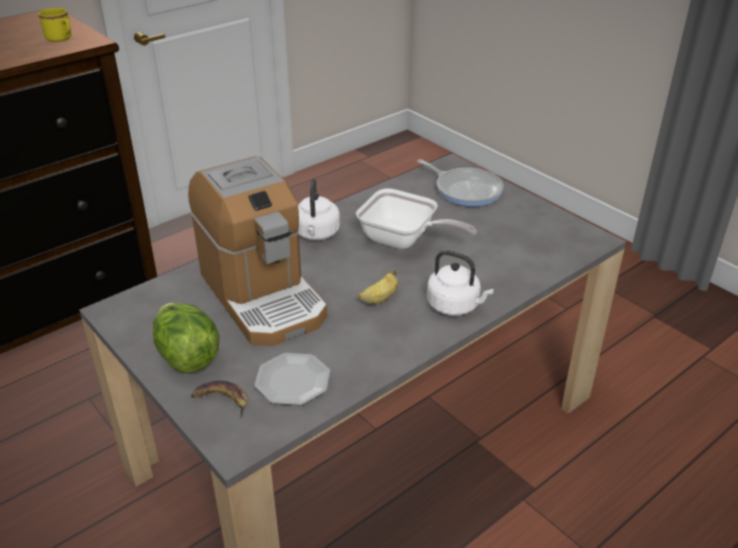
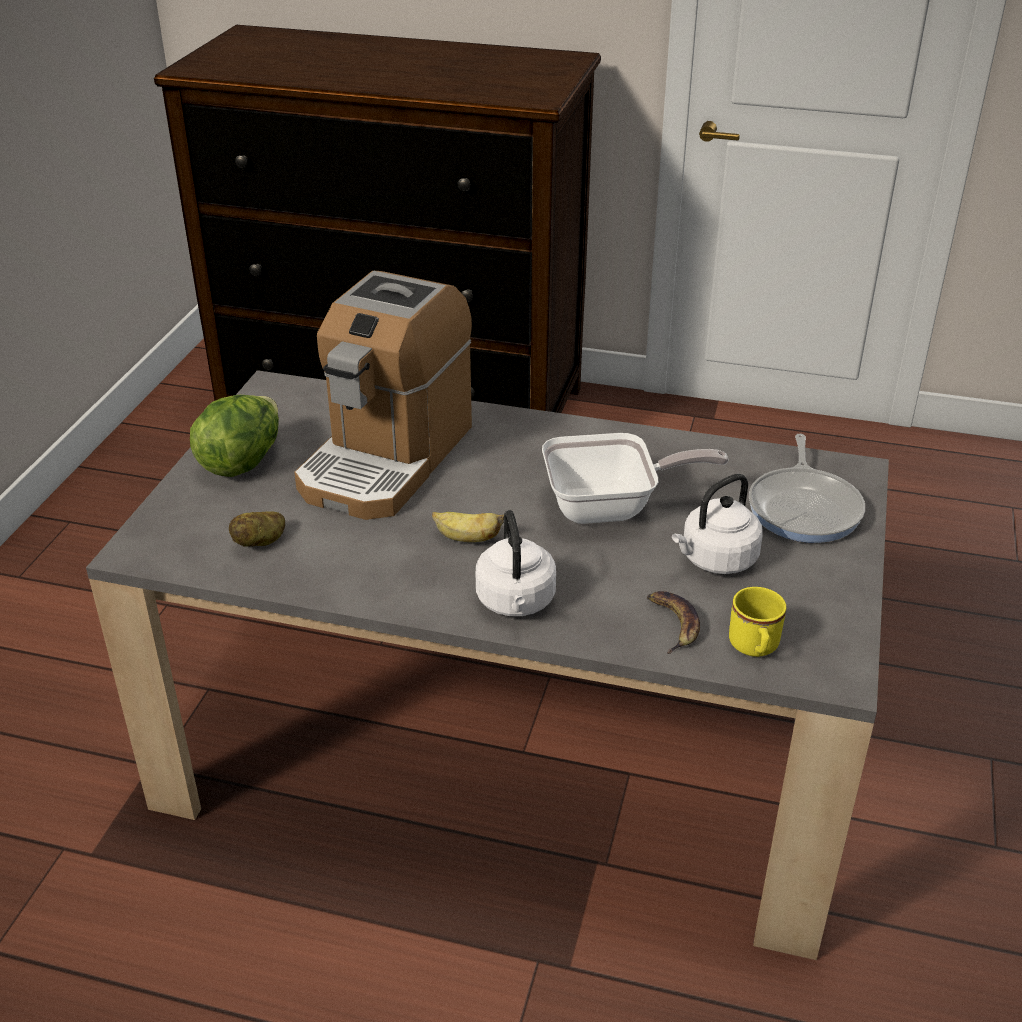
camera: 55 degrees right, 0 degrees up
yellow mug [39,8,71,42] -> yellow mug moved to [729,587,786,657]
banana [191,381,248,419] -> banana moved to [647,591,700,654]
plate [254,353,330,405] -> potato [229,512,285,547]
white kettle [298,178,340,240] -> white kettle moved to [672,474,763,574]
frying pan [356,188,477,249] -> frying pan turned 90 degrees counterclockwise [542,433,729,524]

